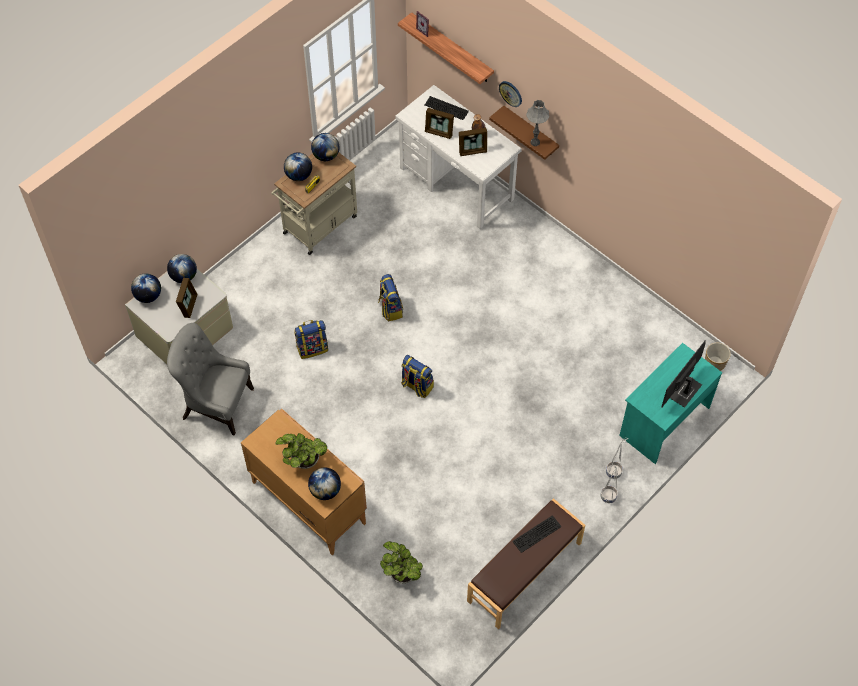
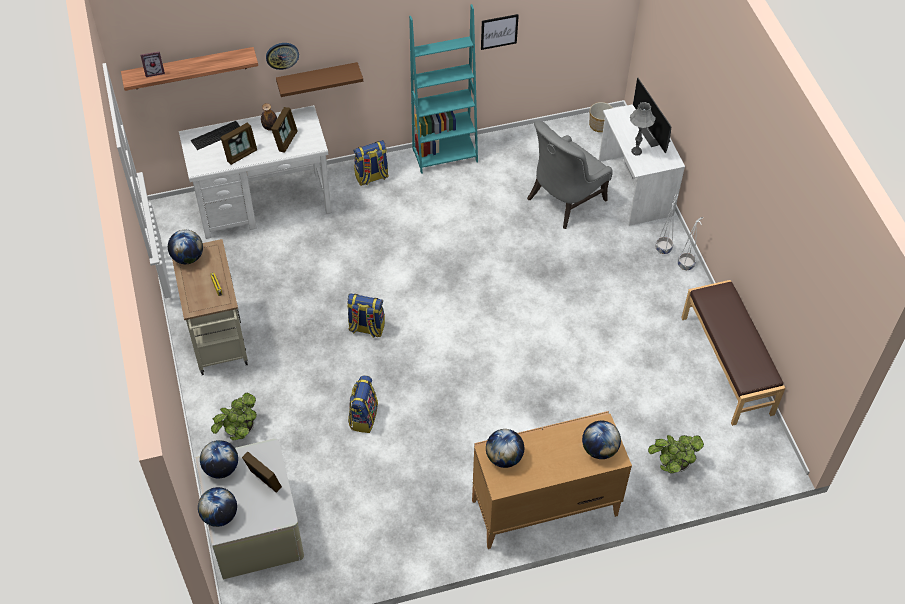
camera: 60 degrees left, 5 degrees down
grey chair [167,323,254,436] -> grey chair moved to [527,121,613,229]
potted plant [276,433,327,469] -> potted plant moved to [211,393,257,440]
globe [284,153,312,181] -> globe moved to [486,429,524,468]
backpack [401,355,434,398] -> backpack moved to [354,140,389,186]
keyboard [512,515,562,553] -> none
grey table lamp [526,100,550,146] -> grey table lamp moved to [630,102,656,155]
turquoise desk [619,343,722,464] -> white desk [599,104,685,226]
none -> turquoise bookcase [409,4,478,174]
none -> picture [481,14,519,50]

